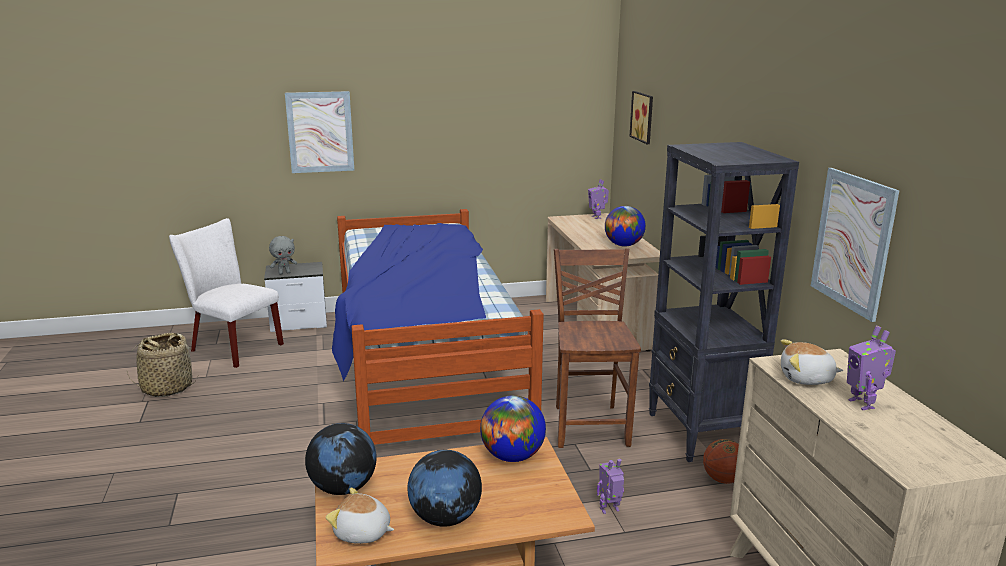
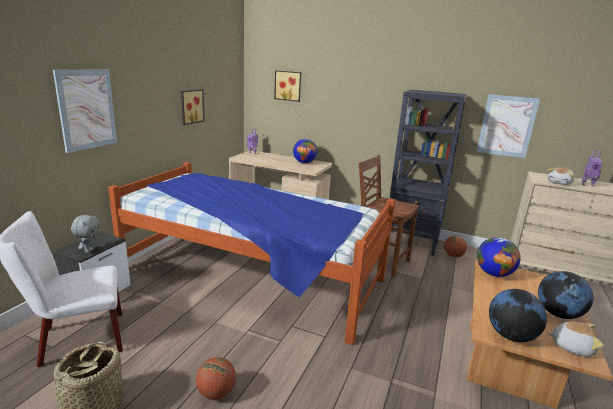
camera: 55 degrees left, 0 degrees up
plush toy [326,487,394,544] -> plush toy turned 120 degrees counterclockwise [548,322,603,357]
toy robot [597,459,624,514] -> none
none -> picture [181,90,205,125]
none -> basketball [196,357,236,400]

